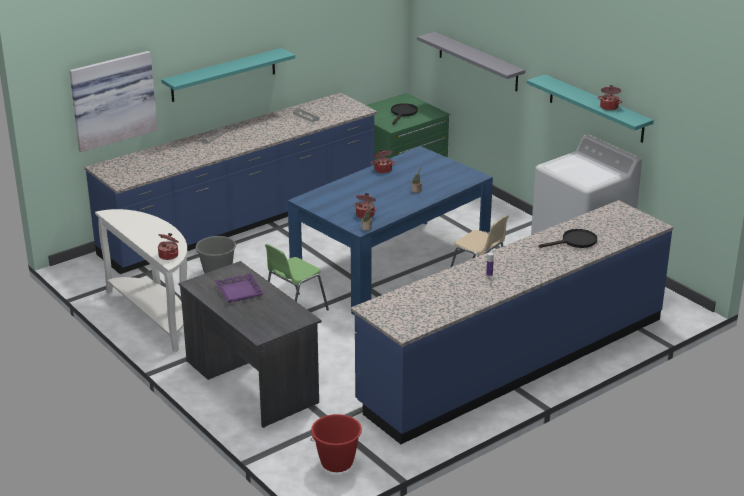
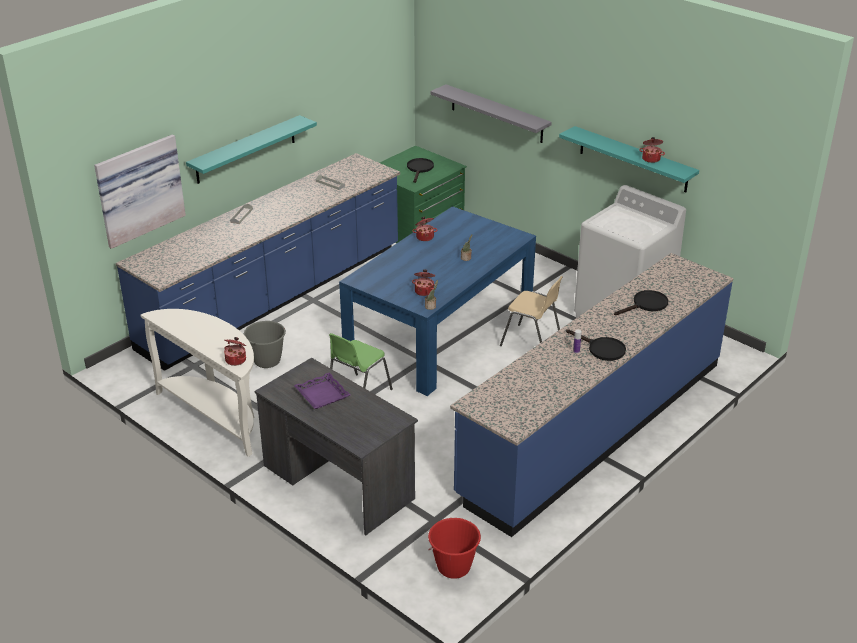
camera: 10 degrees left, 5 degrees up
none -> black frying pan [566,329,626,361]

